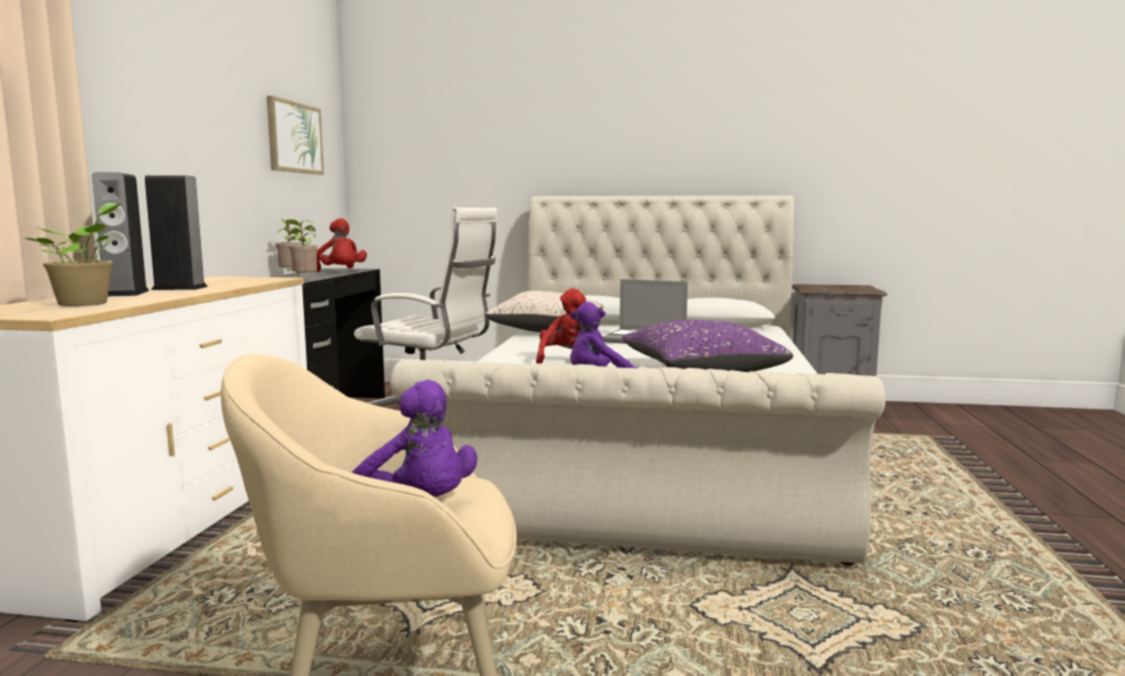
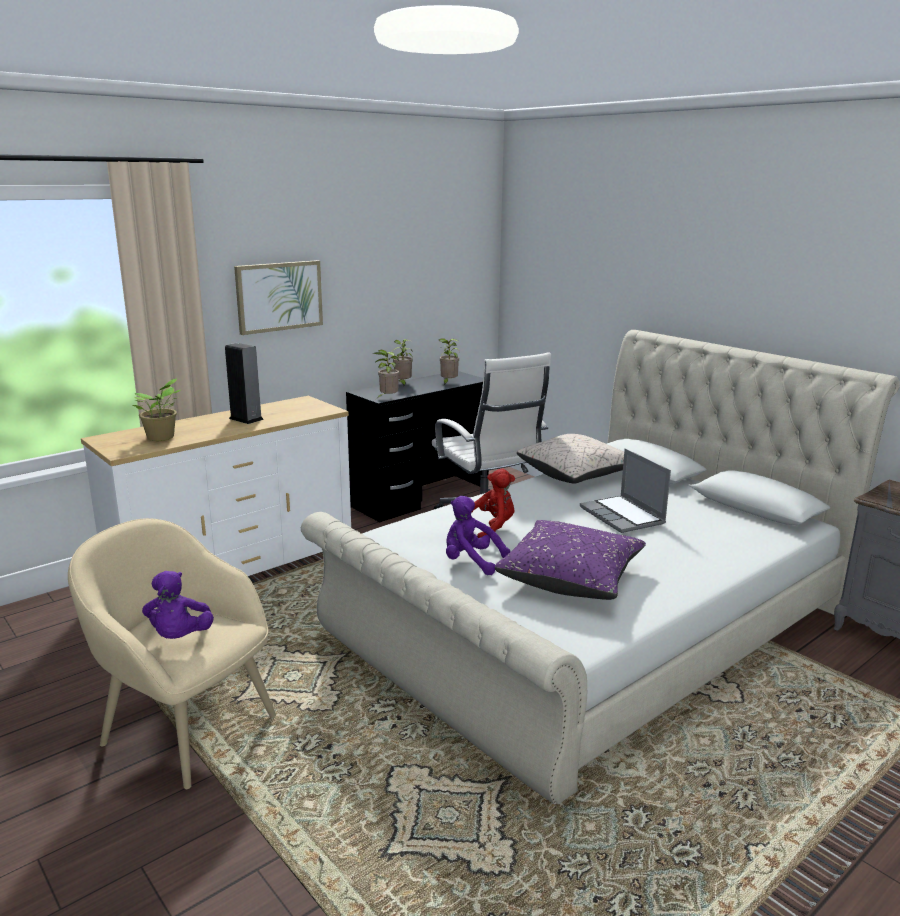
camera: 40 degrees right, 10 degrees up
speaker [92,172,149,296] -> none
picture [267,96,324,175] -> picture moved to [234,260,323,335]
red plush toy [317,218,367,271] -> potted plant [439,338,459,385]

